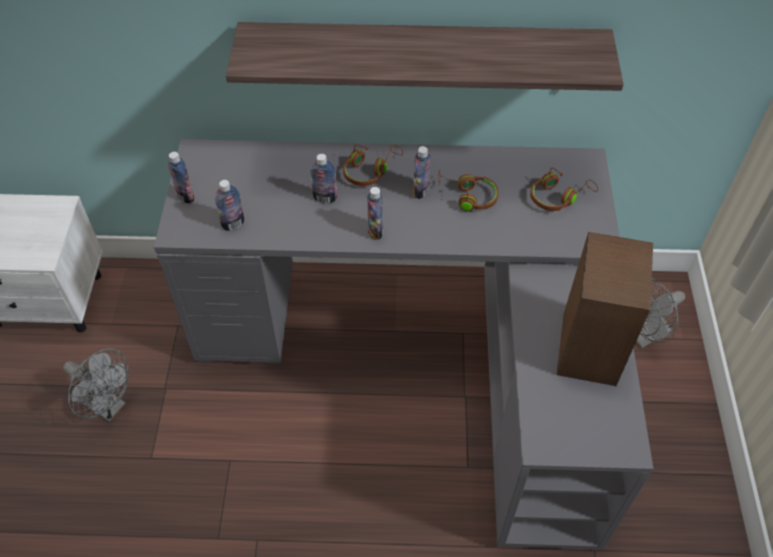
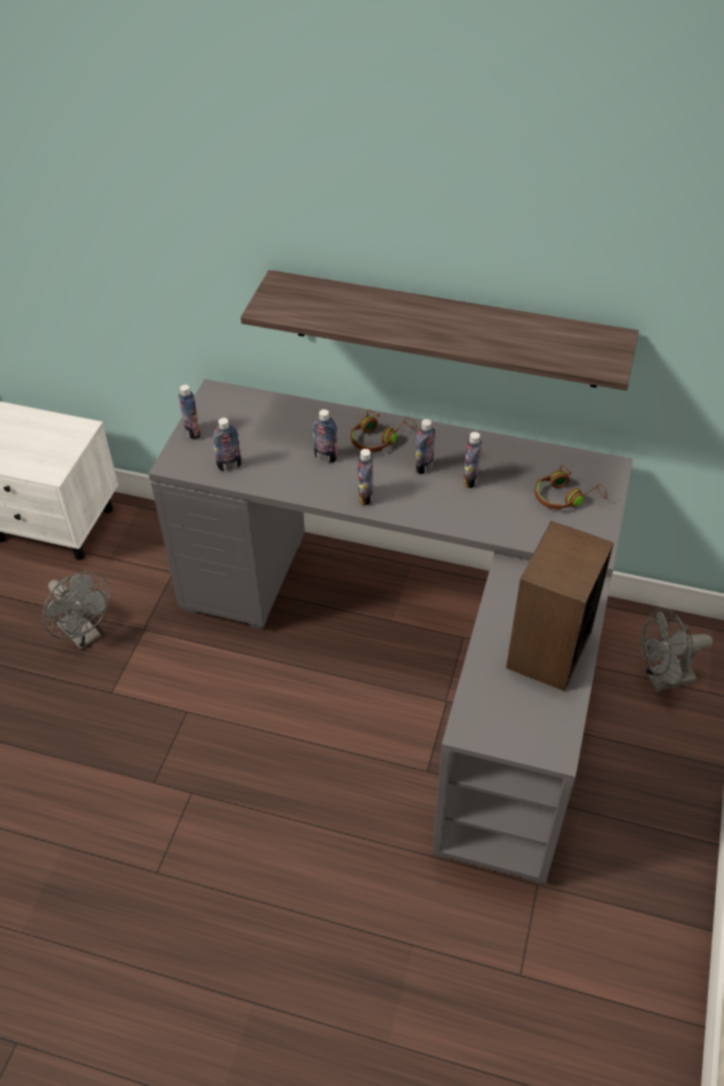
camera: 15 degrees right, 5 degrees down
brown headphones [439,170,498,211] -> bottle [463,432,482,488]

